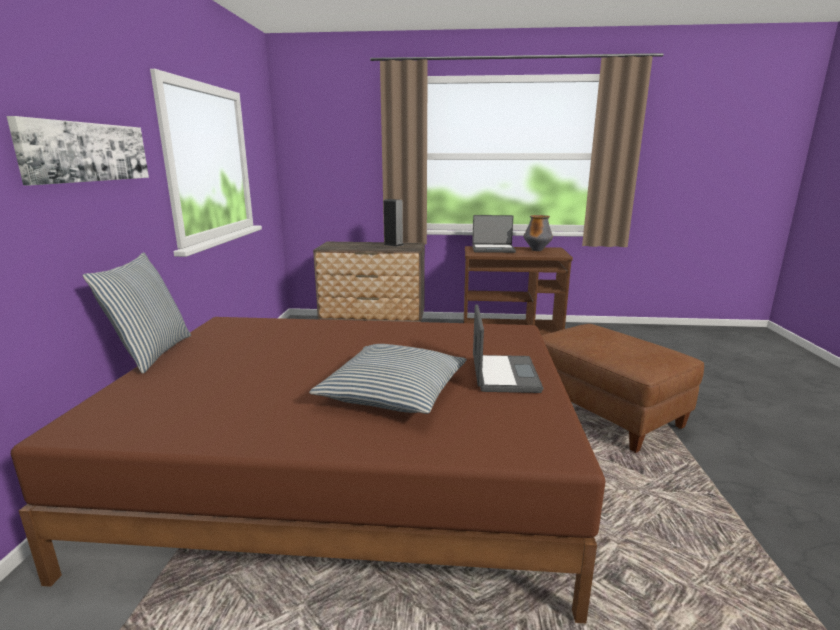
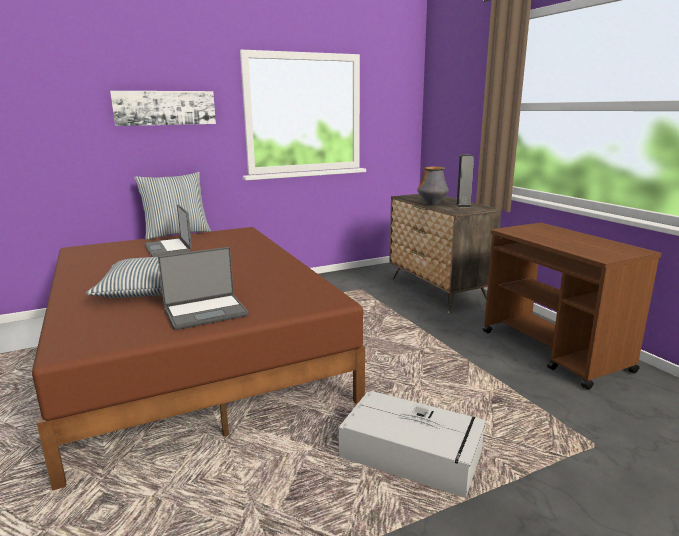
camera: 60 degrees right, 0 degrees up
laptop [472,215,516,253] -> laptop moved to [144,204,192,257]
vase [524,215,553,251] -> vase moved to [417,167,449,206]
brown ottoman [541,324,704,453] -> grey storage box [338,391,486,498]

